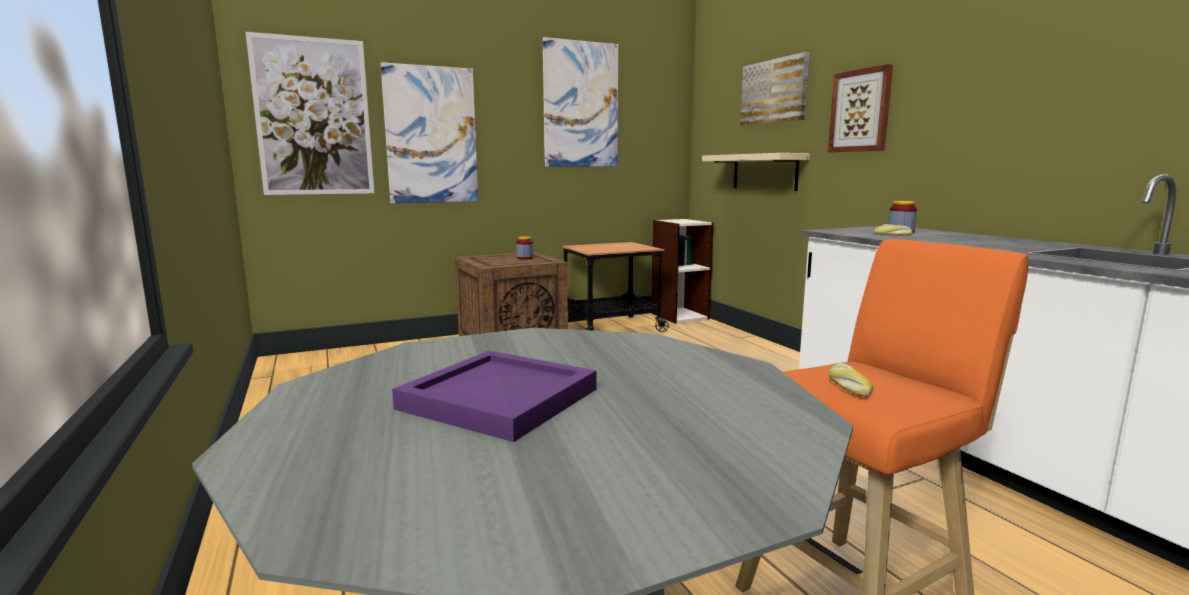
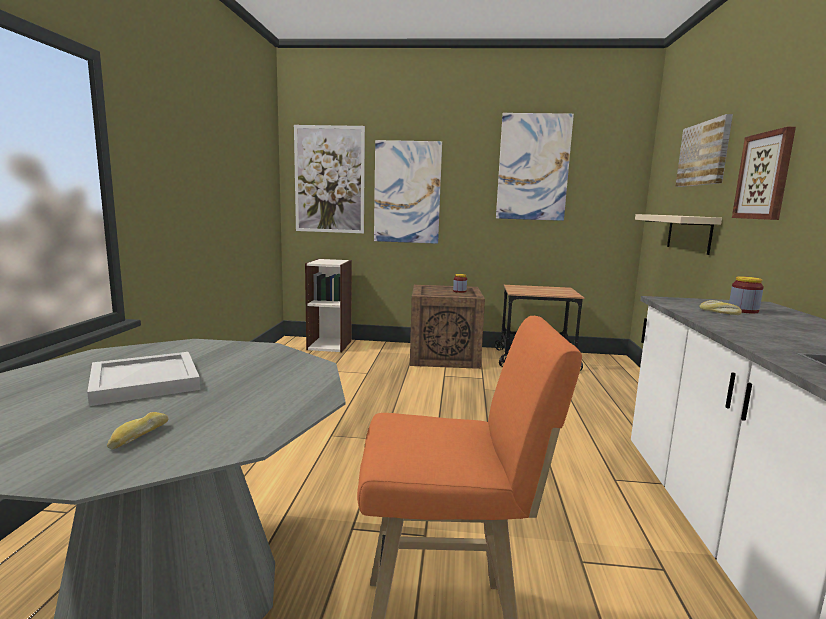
camera: 30 degrees right, 0 degrees up
purple tray [392,351,597,442] -> white tray [87,352,200,406]
bookcase [651,219,713,324] -> bookcase moved to [305,259,352,352]
bread [829,363,874,397] -> bread moved to [107,412,169,449]

